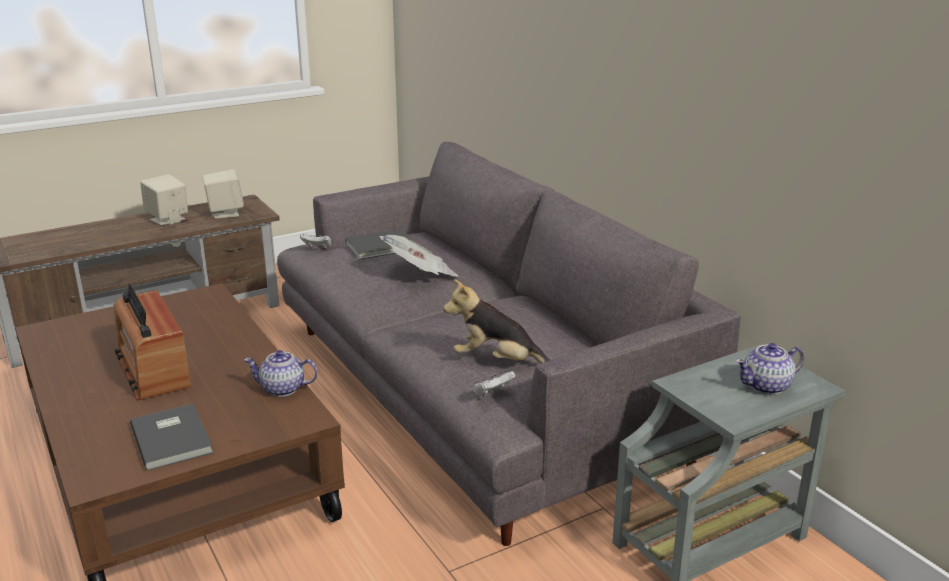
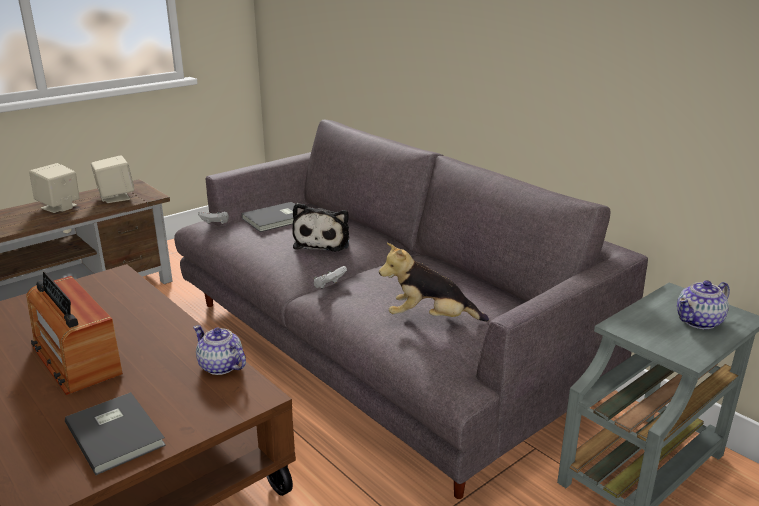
camera: 10 degrees left, 0 degrees up
teapot [244,350,318,397] -> teapot turned 45 degrees clockwise [193,325,246,375]
newspaper [379,235,458,277] -> plush toy [292,203,349,252]
white game controller [474,371,516,397] -> white game controller moved to [313,266,347,289]

